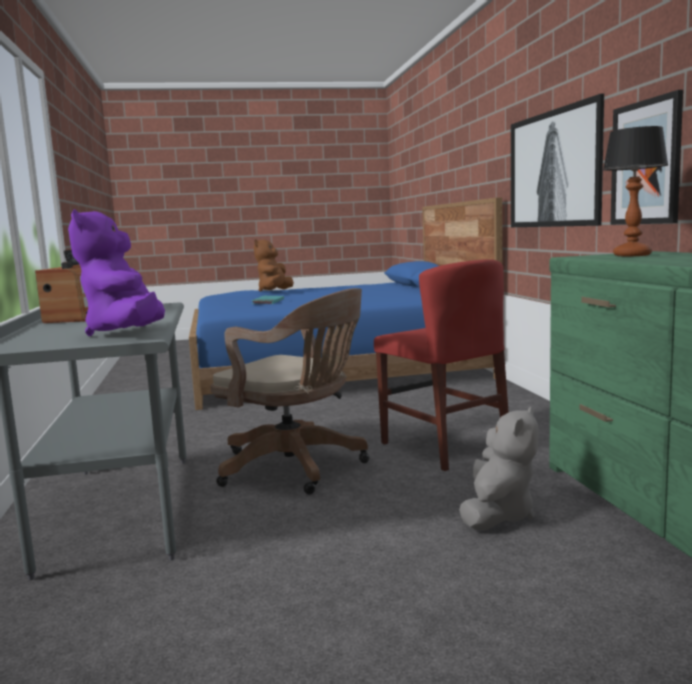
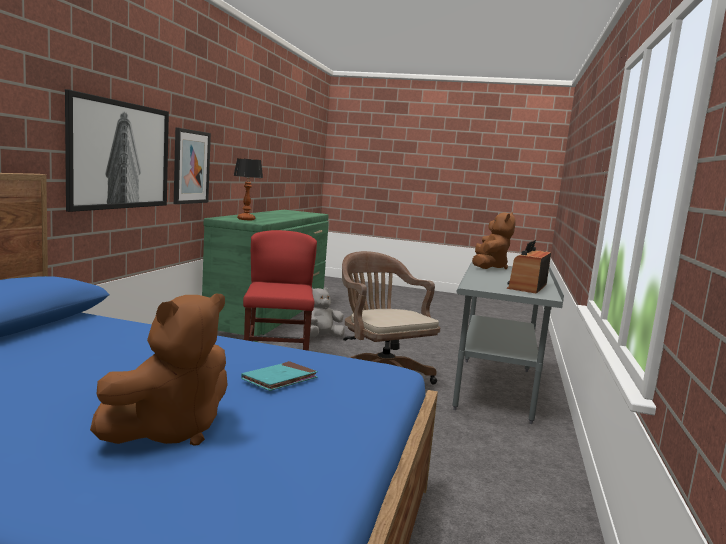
camera: 155 degrees left, 0 degrees up
purple plush toy [68,209,165,336] -> brown plush toy [472,212,516,269]

